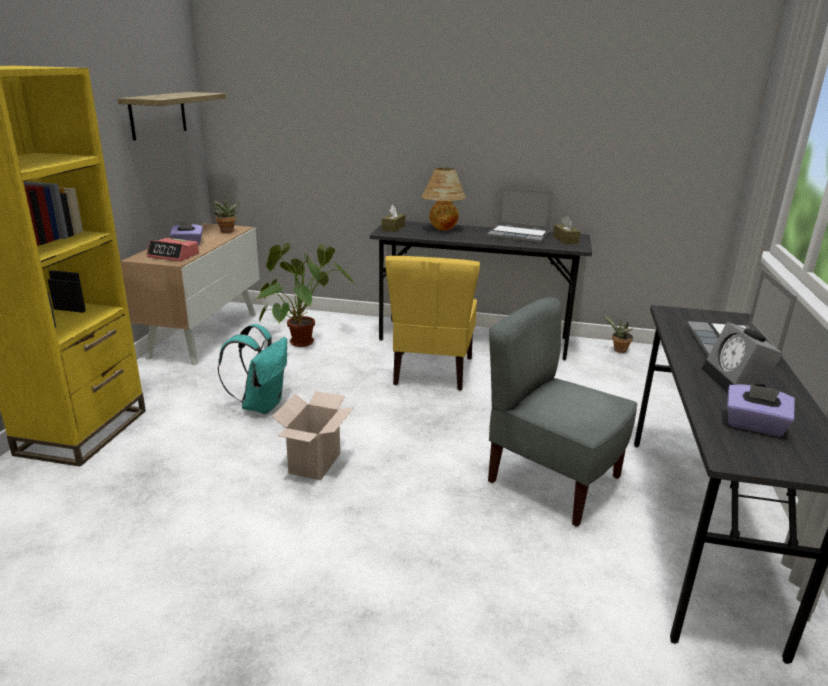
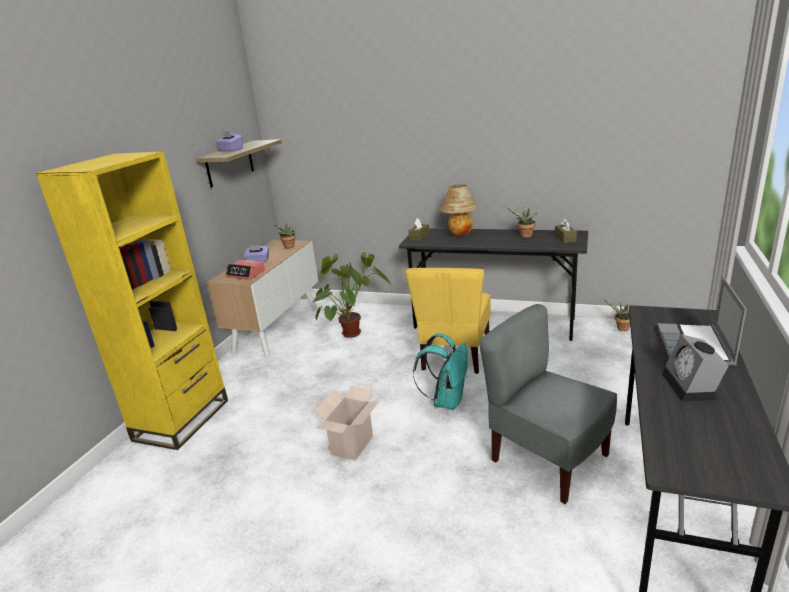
camera: 10 degrees right, 0 degrees up
turquoise backpack [218,324,287,414] -> turquoise backpack moved to [413,333,468,410]
laptop [487,187,553,243] -> potted plant [508,207,537,238]
purple tissue box [727,384,795,437] -> purple tissue box moved to [216,131,243,152]

